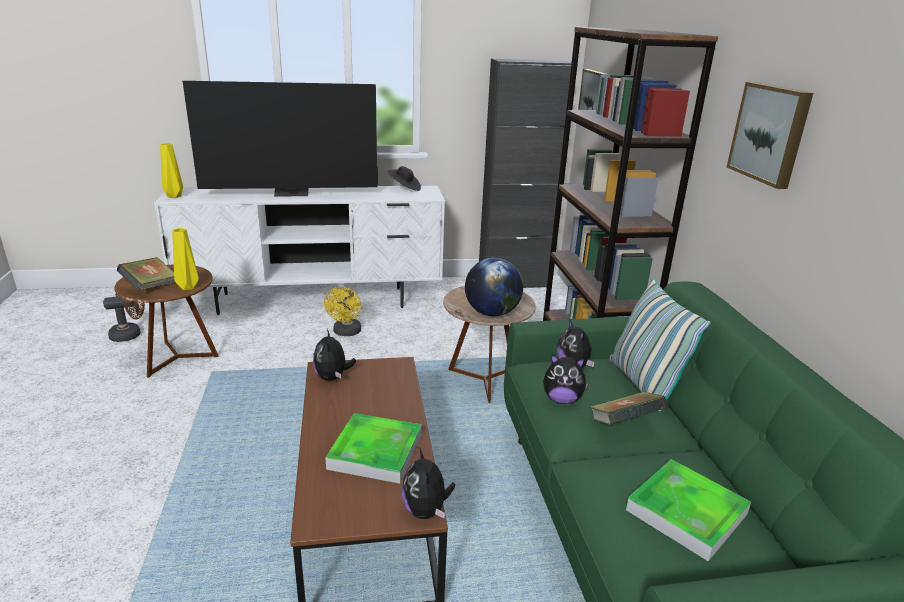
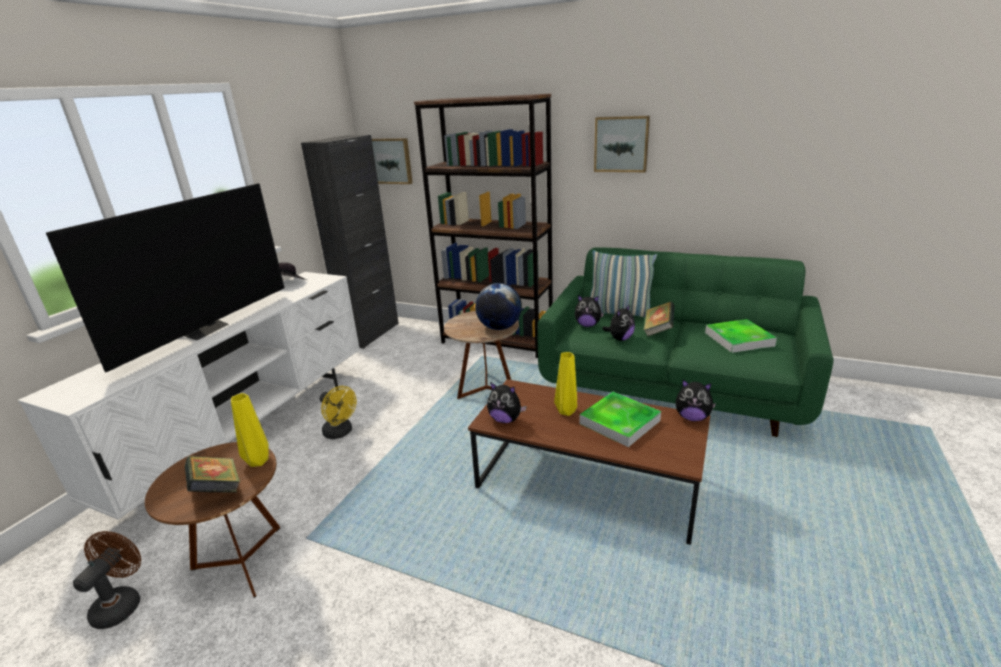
camera: 55 degrees left, 0 degrees up
yellow vase [160,143,183,198] -> yellow vase moved to [554,352,577,416]

